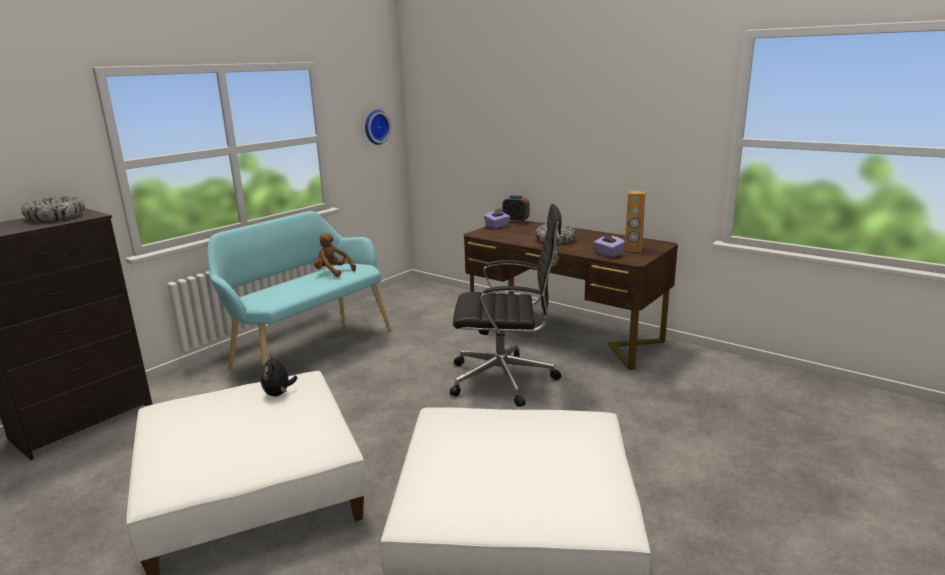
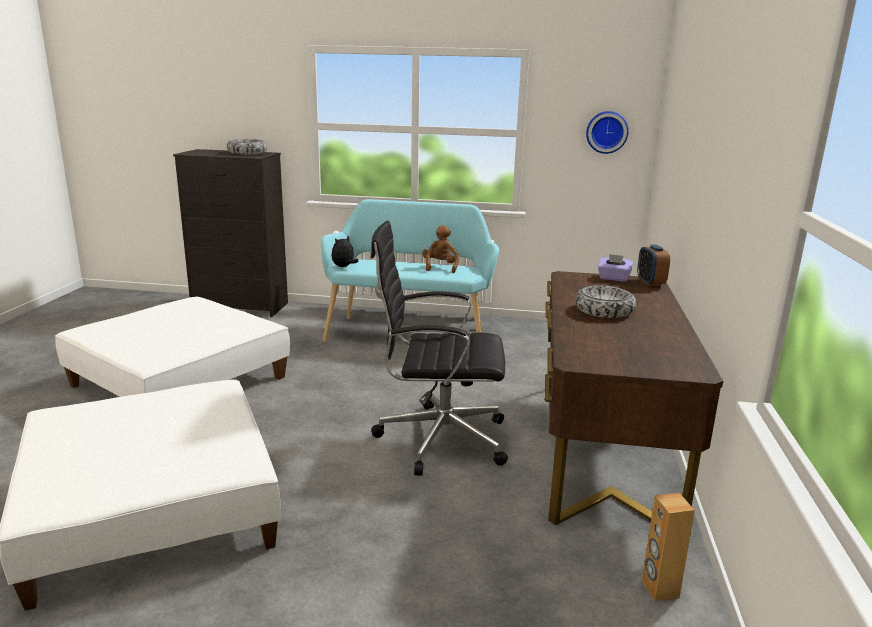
camera: 60 degrees right, 0 degrees up
plush toy [260,354,297,396] -> plush toy moved to [331,235,358,267]
black office chair [450,204,562,407] -> black office chair turned 120 degrees clockwise [371,221,508,476]
purple tissue box [594,233,626,257] -> none
brown speaker [625,191,646,252] -> brown speaker moved to [642,493,695,601]

